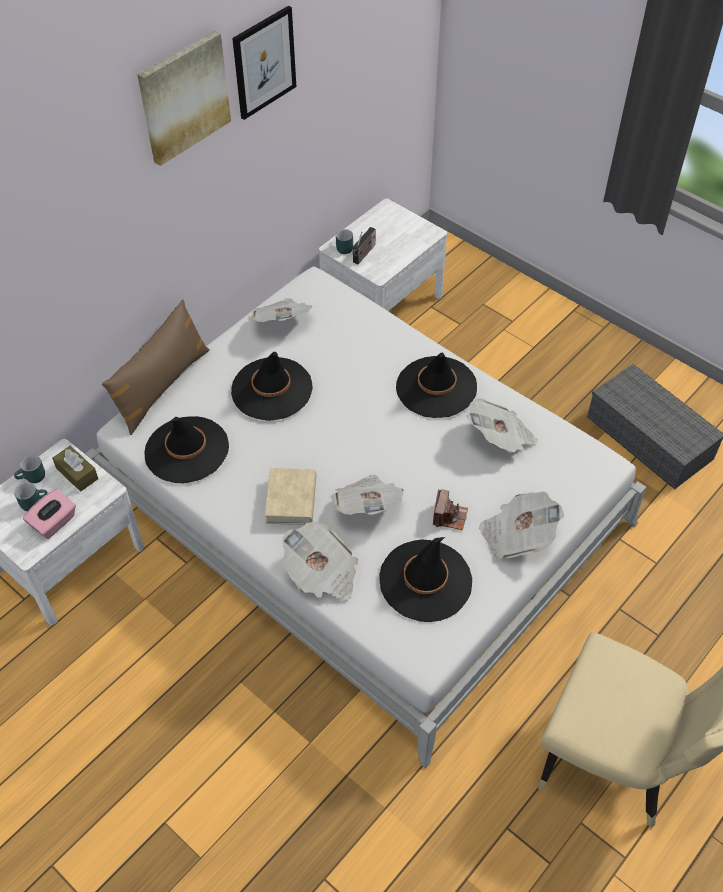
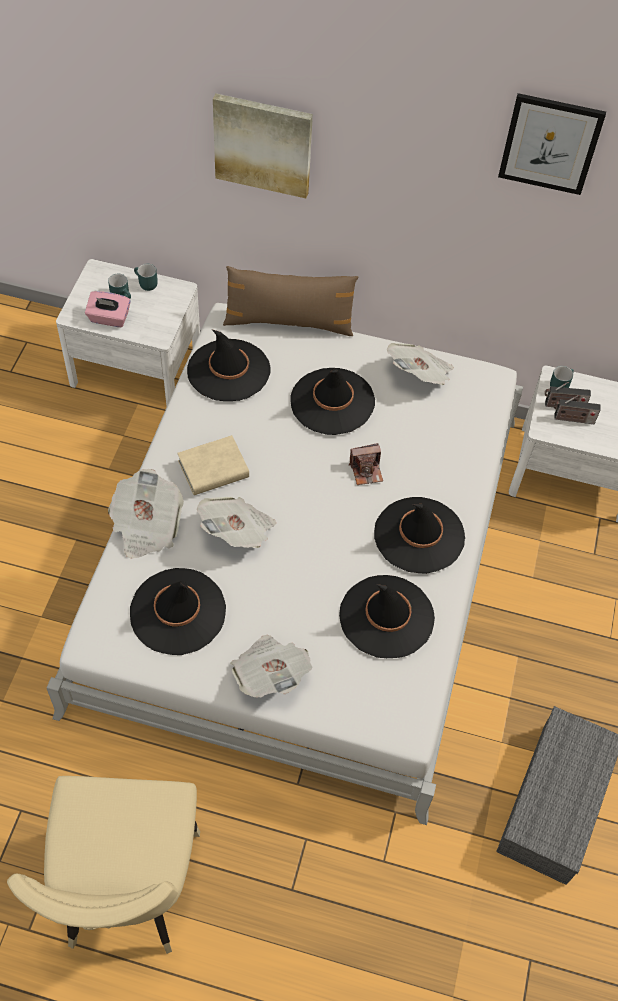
camera: 60 degrees right, 5 degrees up
brown tissue box [52,446,98,492] -> none
picture [137,30,231,166] -> picture moved to [213,93,313,198]
camera [433,489,468,530] -> camera moved to [349,443,383,485]
newspaper [467,399,537,453] -> black hat [339,575,435,658]
none -> radio [554,395,601,424]

